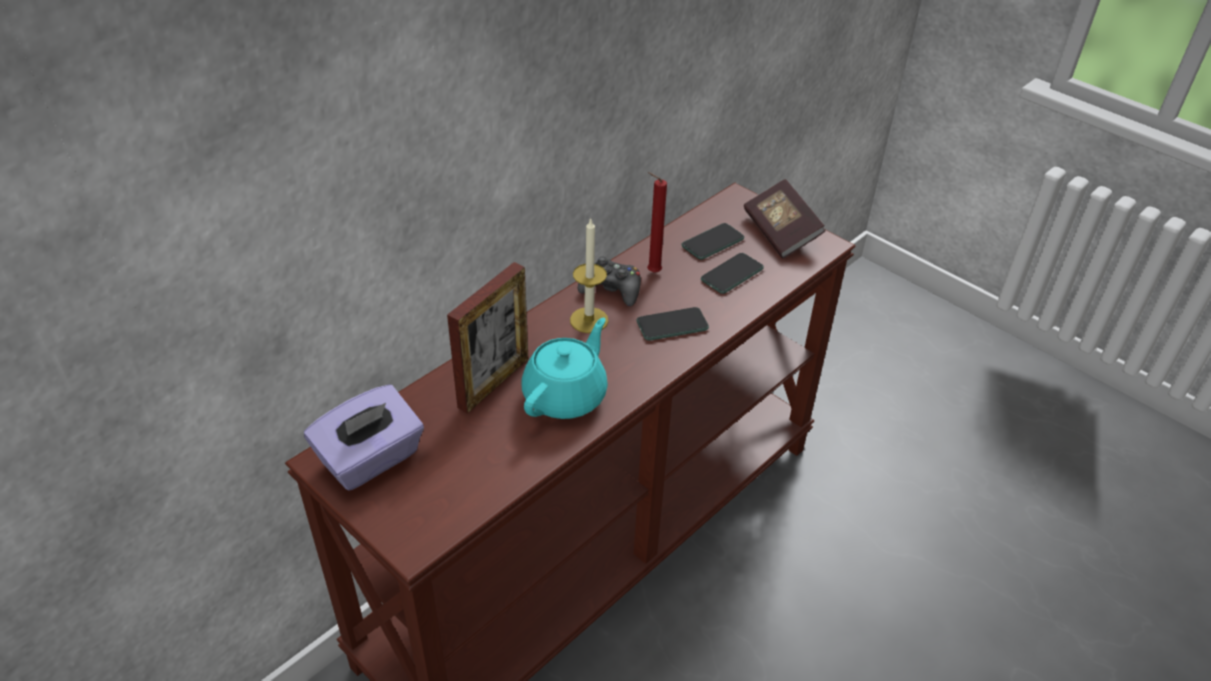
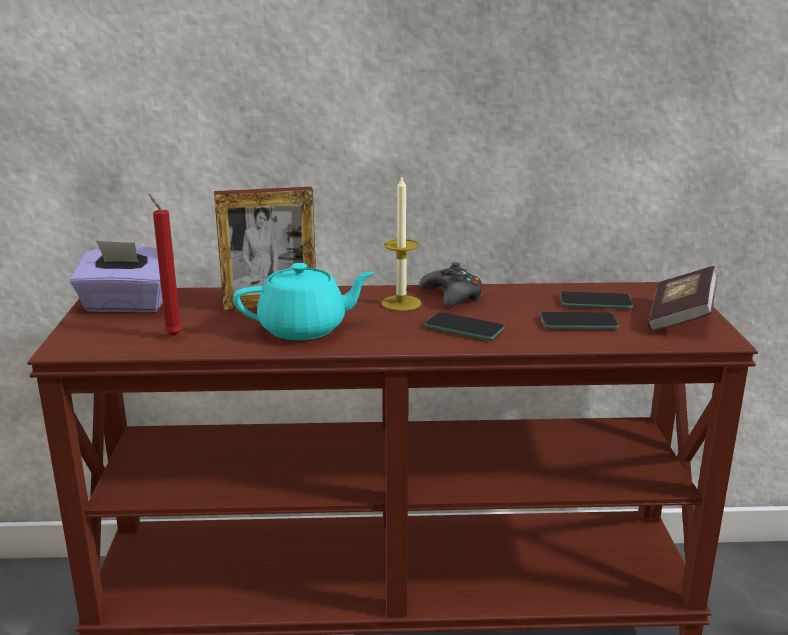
camera: 45 degrees right, 20 degrees down
red candle [647,172,667,273] -> red candle moved to [149,194,182,336]

